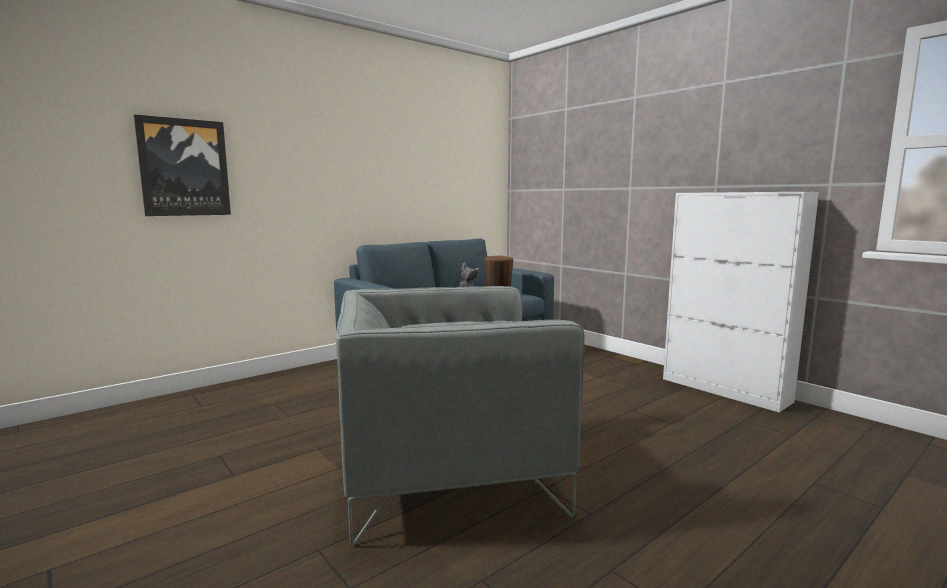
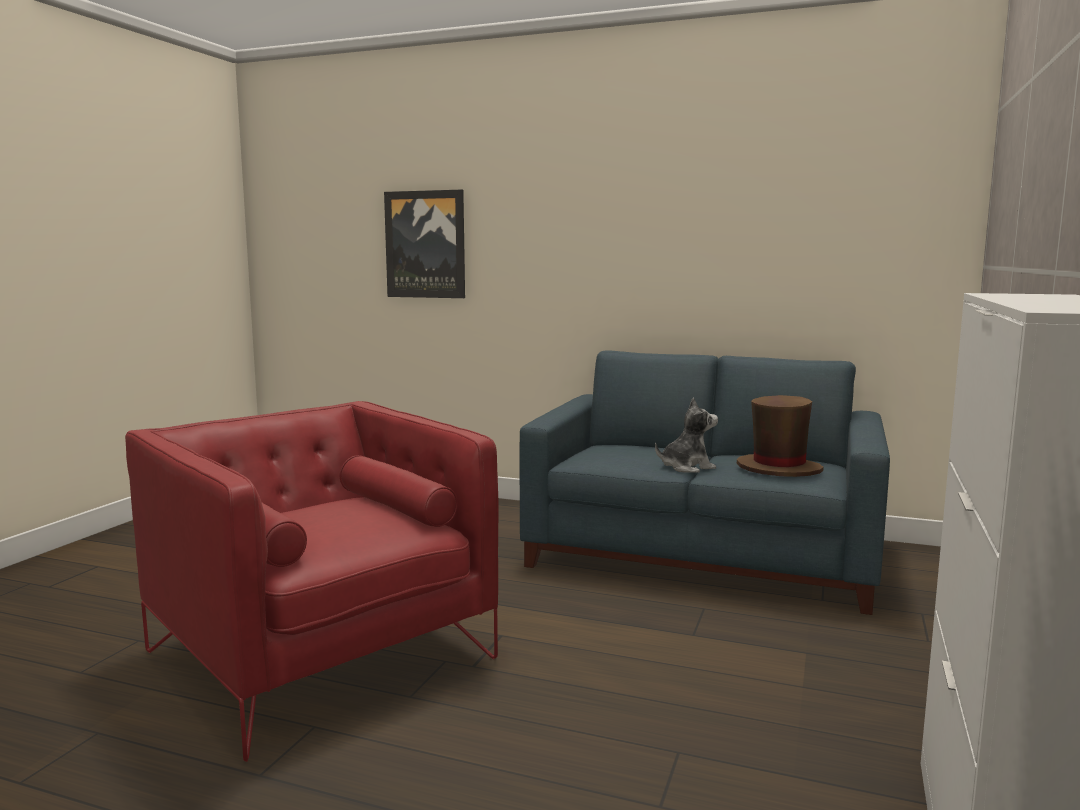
camera: 60 degrees right, 0 degrees up
grey armchair [336,286,585,546] -> red armchair [125,401,499,762]

